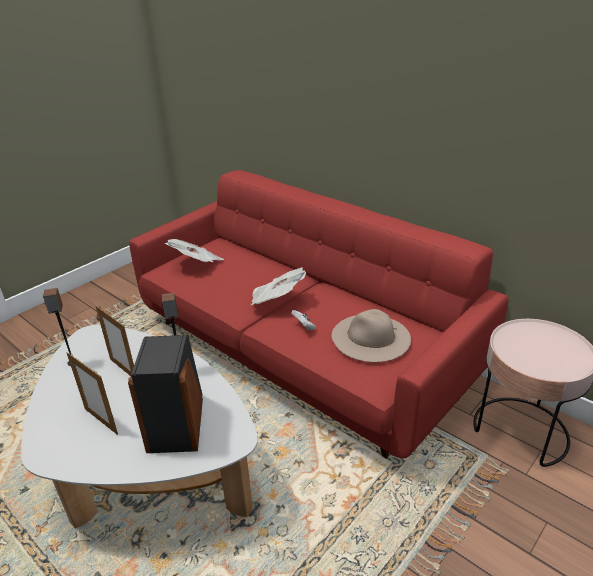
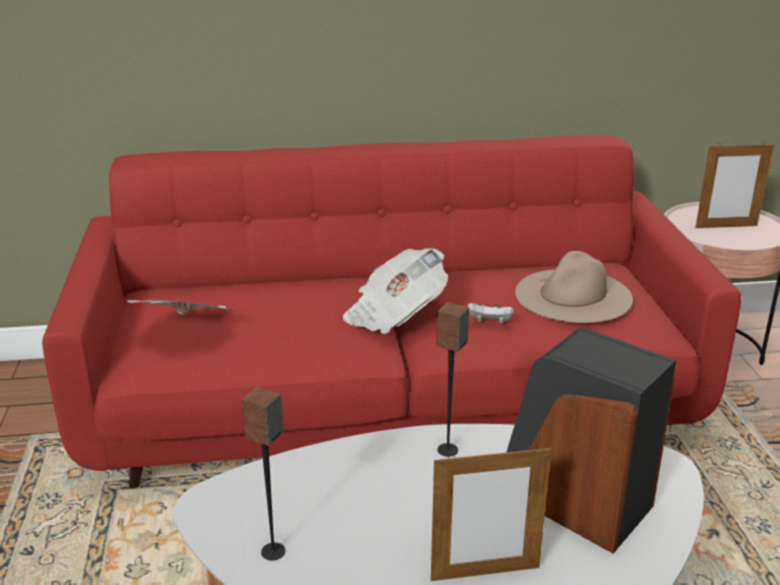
camera: 50 degrees left, 5 degrees down
picture frame [96,306,134,376] -> picture frame moved to [695,141,774,228]

